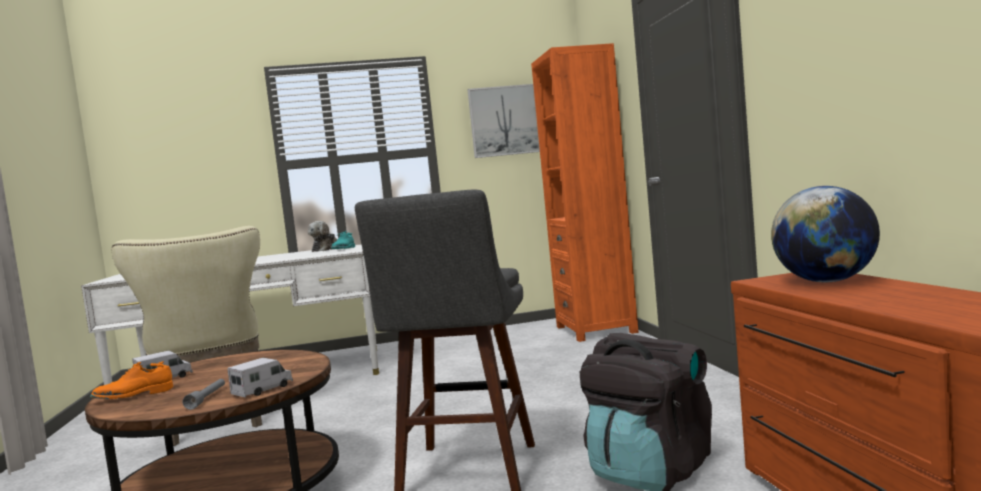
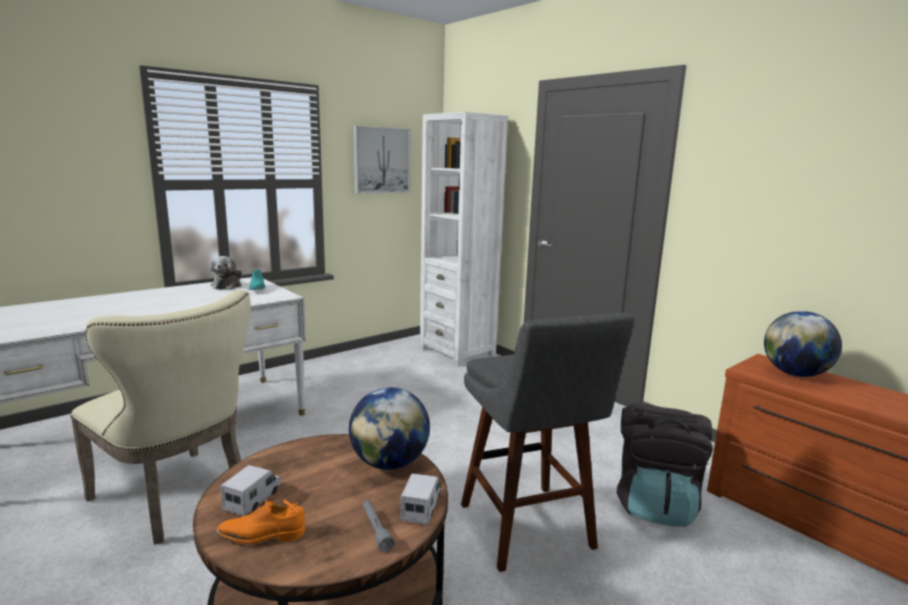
camera: 30 degrees left, 10 degrees up
orange shoe [90,361,173,399] -> orange shoe turned 45 degrees clockwise [216,500,305,544]
orange bookcase [531,43,639,342] -> white bookcase [420,112,508,366]
none -> globe [349,387,430,470]

